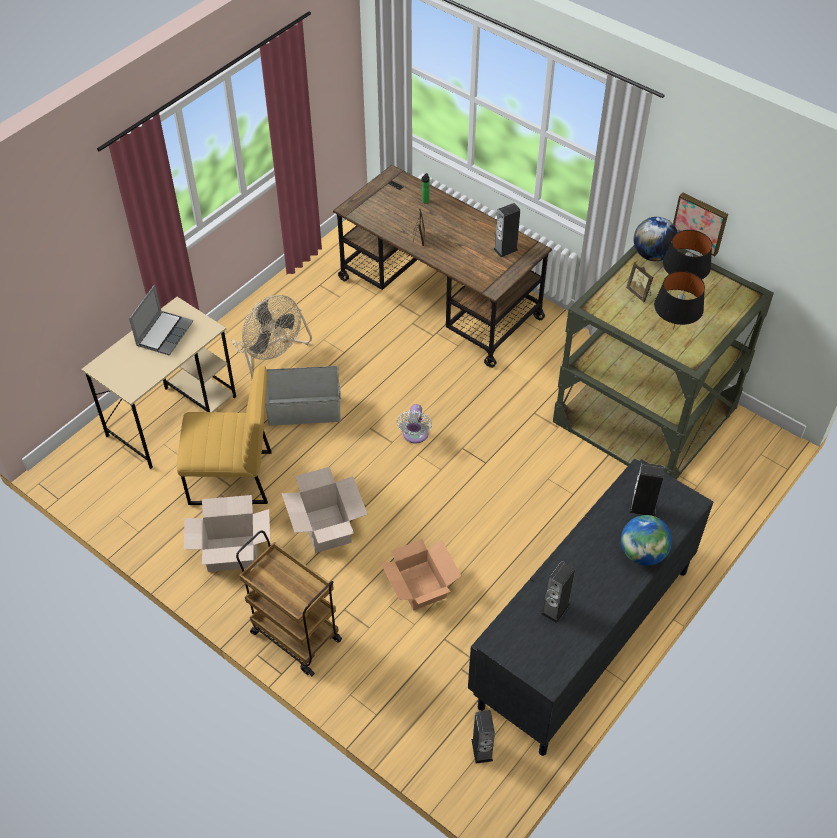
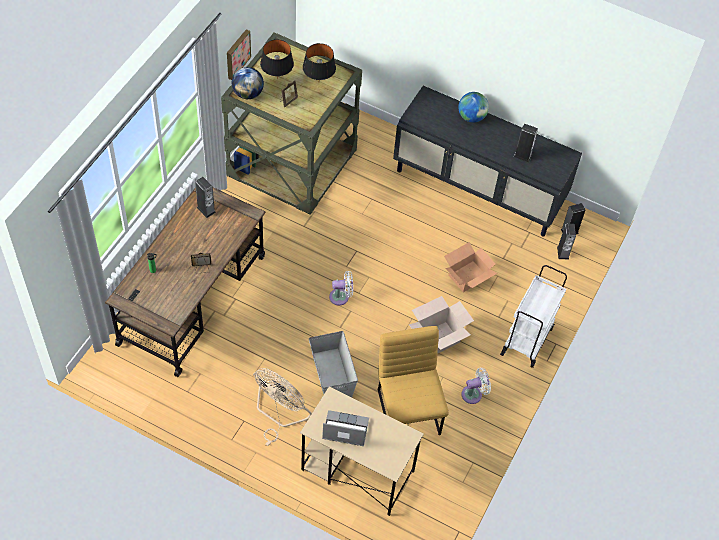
camera: 105 degrees left, 5 degrees up
cardboard box [184,495,270,572] -> white fan [461,368,491,404]
brown cart [236,530,342,677] -> white cart [500,265,567,368]
speaker [629,462,664,516] -> speaker moved to [557,224,576,259]

